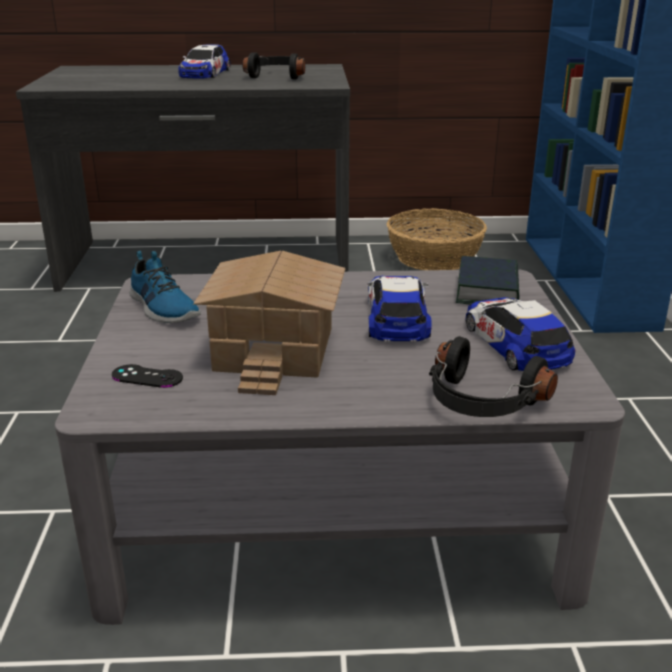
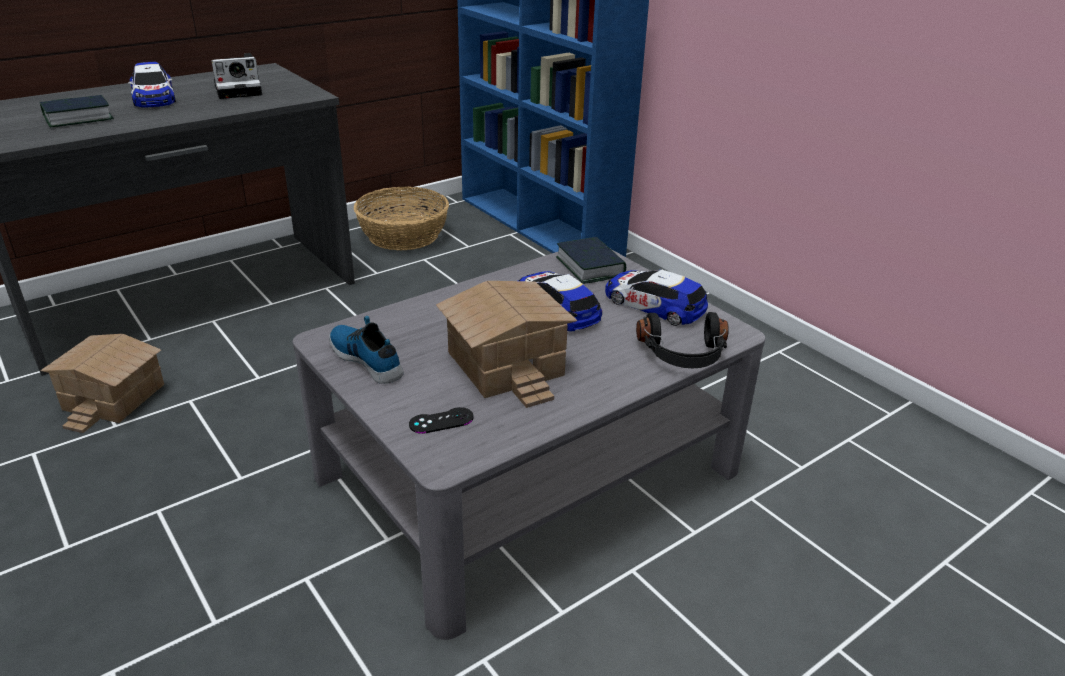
camera: 35 degrees left, 5 degrees up
shoe [130,251,201,323] -> shoe turned 150 degrees counterclockwise [329,316,403,384]
black headphones [242,52,305,80] -> camera [211,53,262,99]
none -> book [40,95,114,127]
none -> toy house [40,334,164,433]

